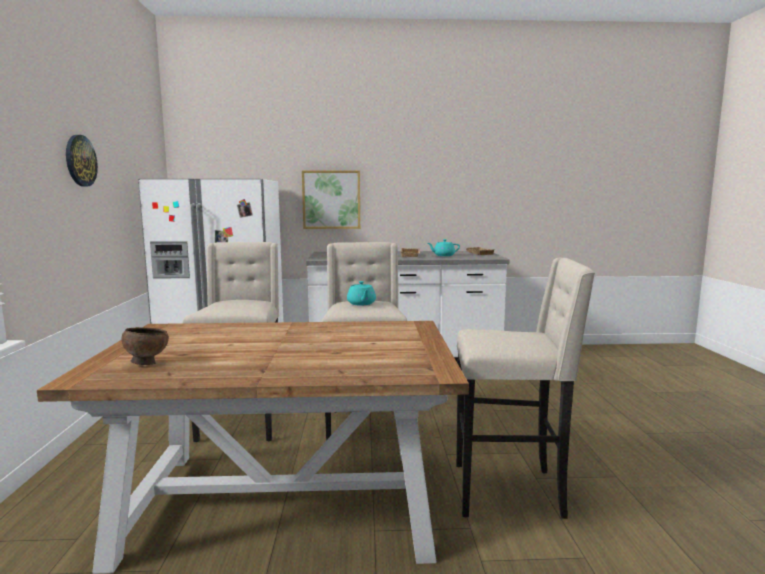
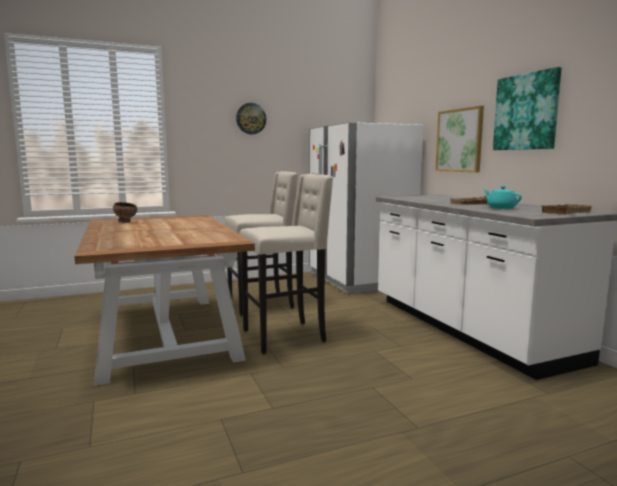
camera: 70 degrees right, 0 degrees up
turquoise teapot [347,281,376,306] -> none
beige stool [456,257,595,519] -> none
none -> picture [493,67,562,150]

